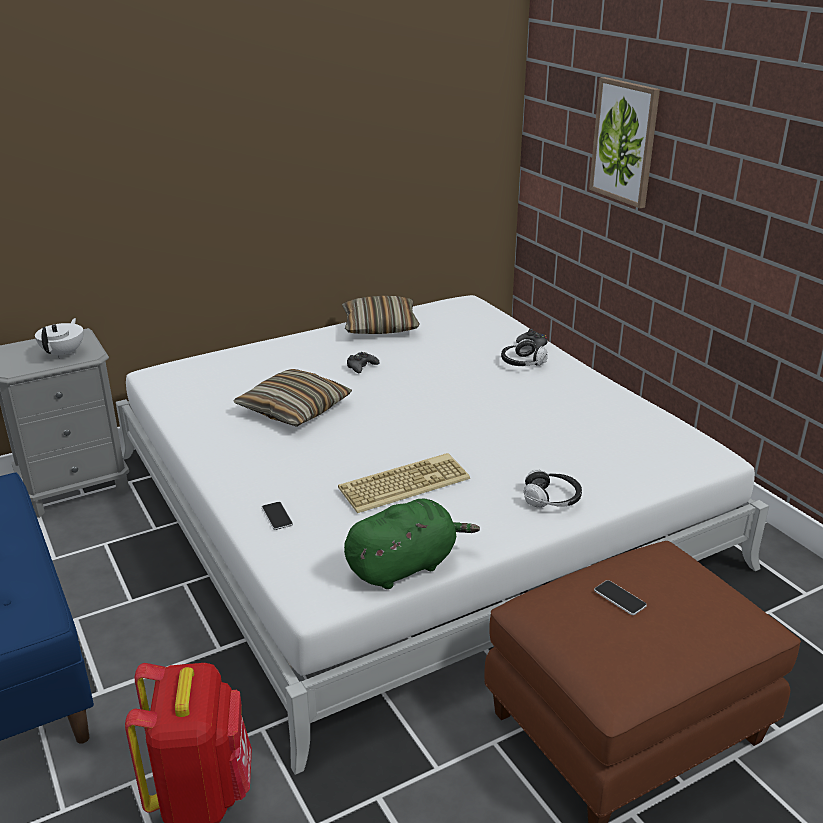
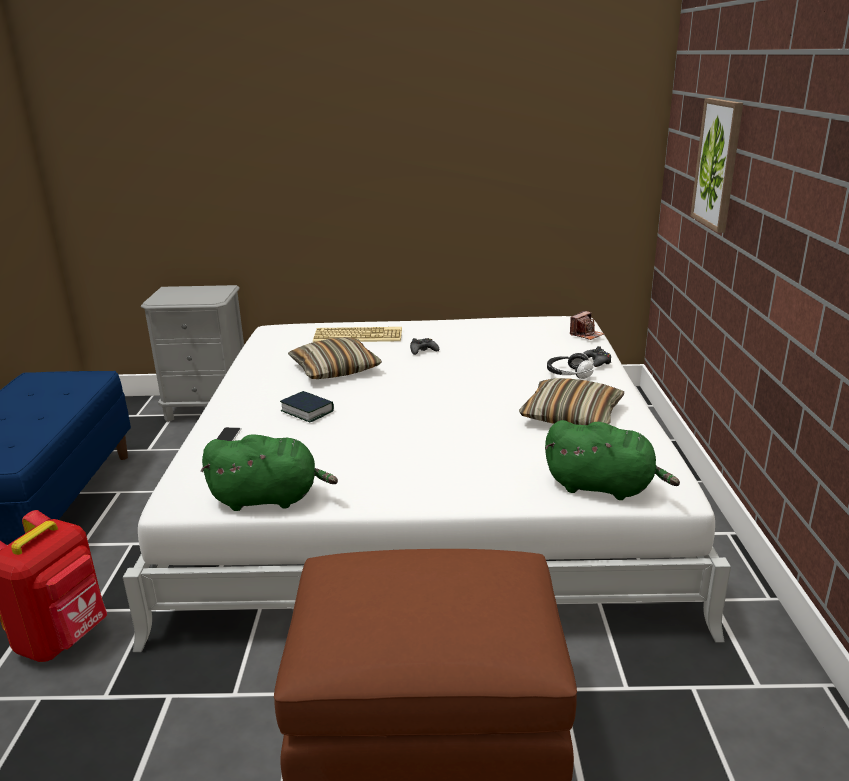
camera: 30 degrees right, 5 degrees down
white teapot [35,318,83,359] -> none
keyboard [338,453,470,513] -> keyboard moved to [313,327,402,342]
pillow [342,296,420,334] -> pillow moved to [519,378,624,425]
headphones [524,469,582,508] -> none
phone [594,580,647,615] -> none
none -> book [280,391,334,422]
none -> green plush toy [545,420,680,500]
none -> camera [570,311,604,340]

